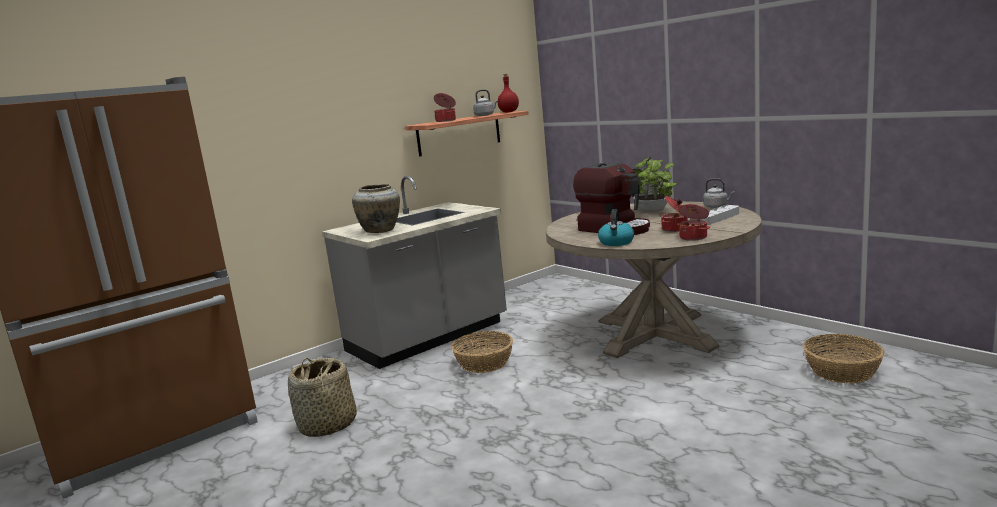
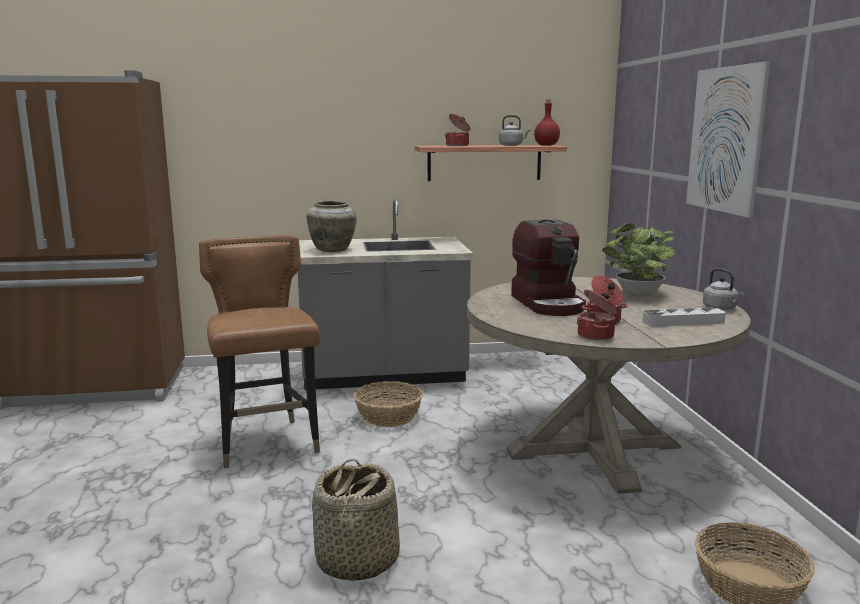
camera: 30 degrees right, 0 degrees up
basket [288,358,357,437] -> basket moved to [312,458,400,581]
kettle [598,209,634,246] -> none
none -> brown chair [199,235,320,468]
none -> picture [686,61,771,218]

